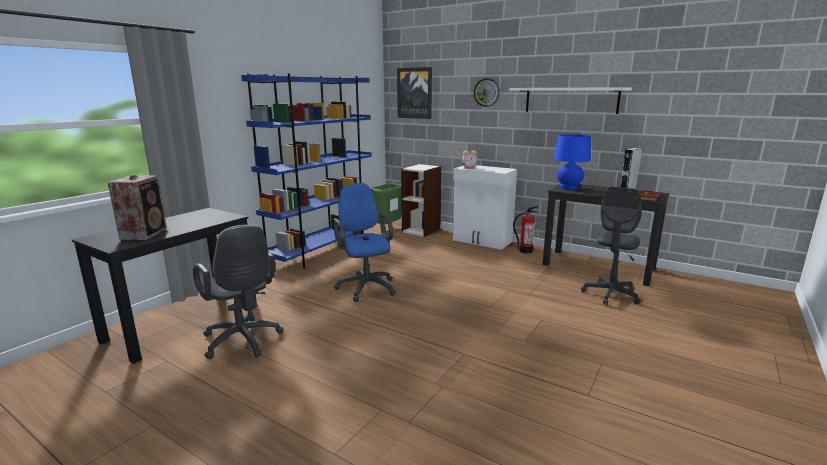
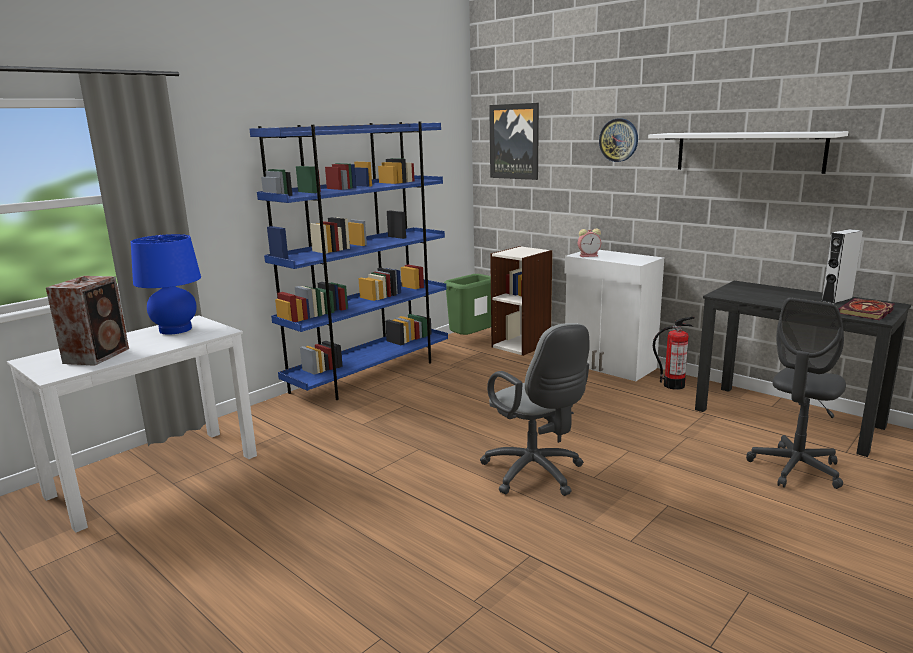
camera: 10 degrees right, 0 degrees up
black desk [71,208,257,364] -> white desk [7,315,257,532]
grey office chair [193,225,284,359] -> grey office chair moved to [480,323,590,496]
blue office chair [333,183,396,302] -> none
blue table lamp [554,133,591,190] -> blue table lamp moved to [131,234,201,335]

